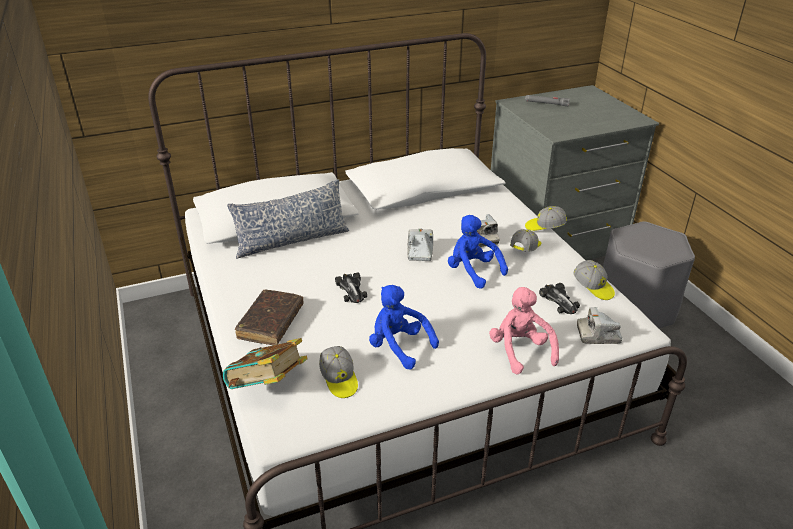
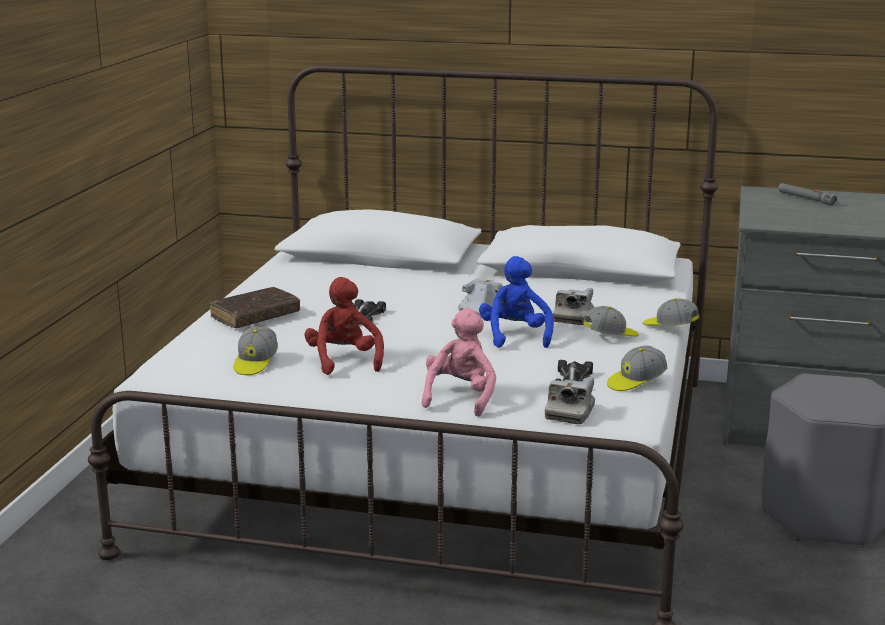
camera: 35 degrees right, 15 degrees down
book [223,338,308,389] -> none
pillow [227,179,350,259] -> none
blue plush toy [369,285,439,370] -> red plush toy [304,277,384,375]
cap [573,260,615,300] -> cap turned 60 degrees clockwise [607,345,668,391]
camera [577,307,623,344] -> camera turned 105 degrees counterclockwise [545,377,595,424]

